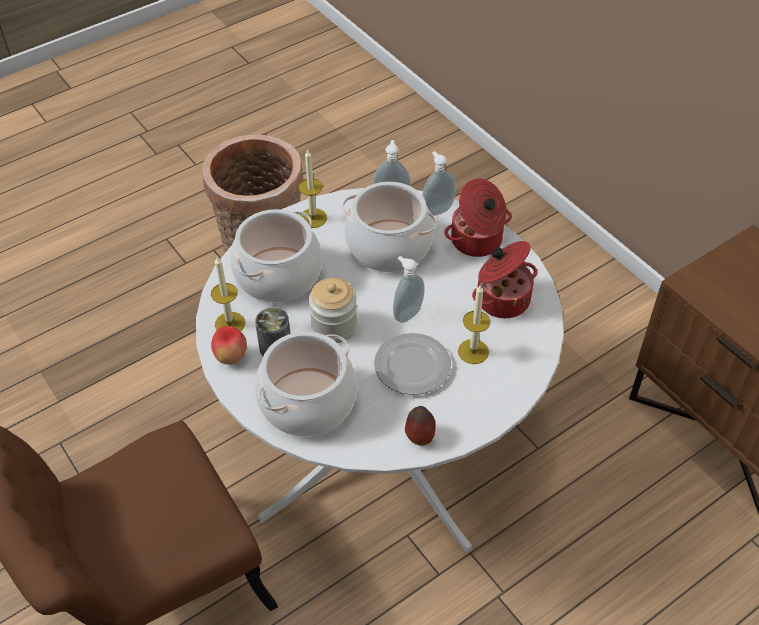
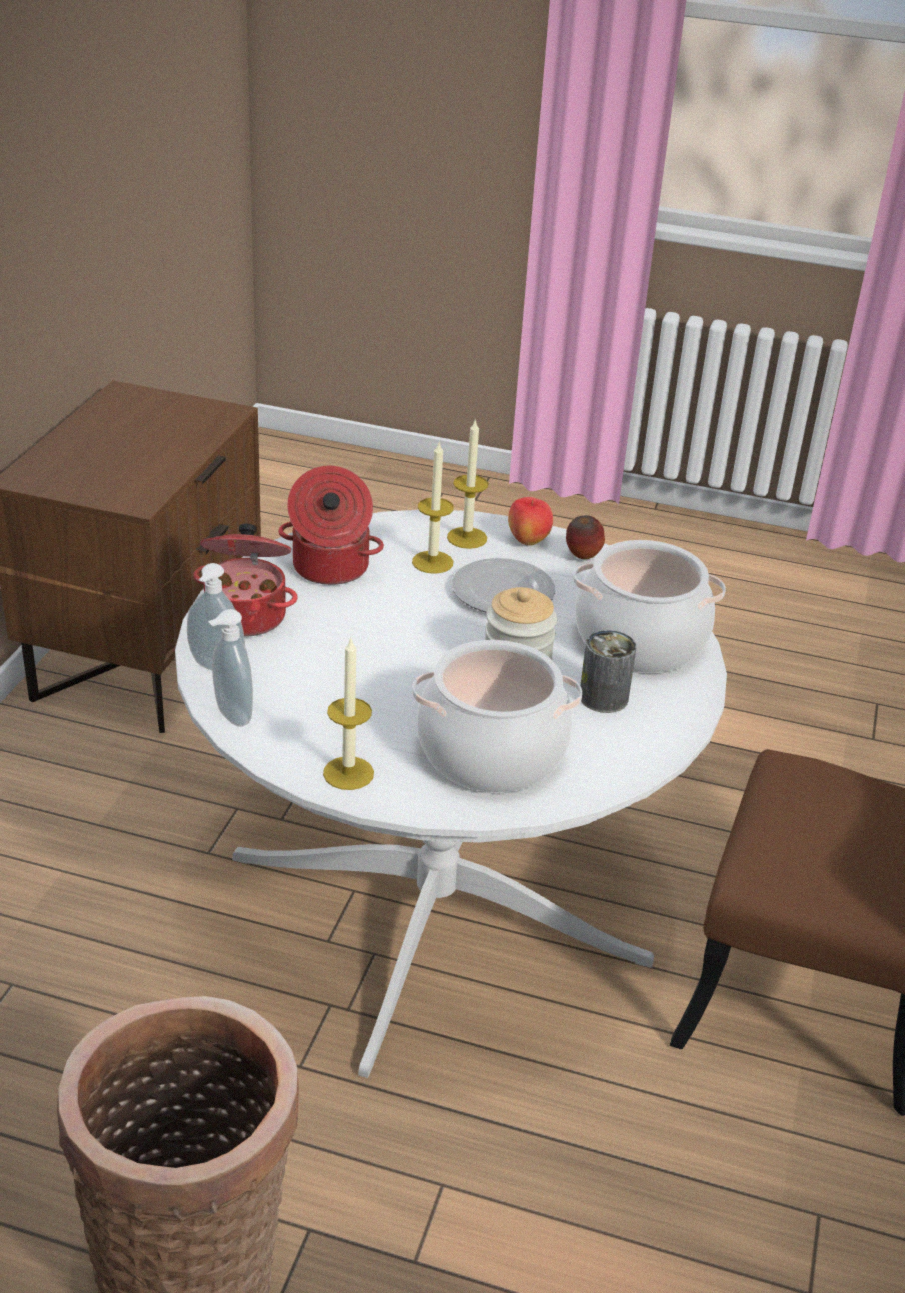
camera: 130 degrees left, 15 degrees down
candle [211,256,245,331] -> candle moved to [447,419,488,549]
apple [211,326,247,365] -> apple moved to [508,497,553,546]
cooking pot [342,182,437,272] -> none
soap dispenser [393,256,425,323] -> none

